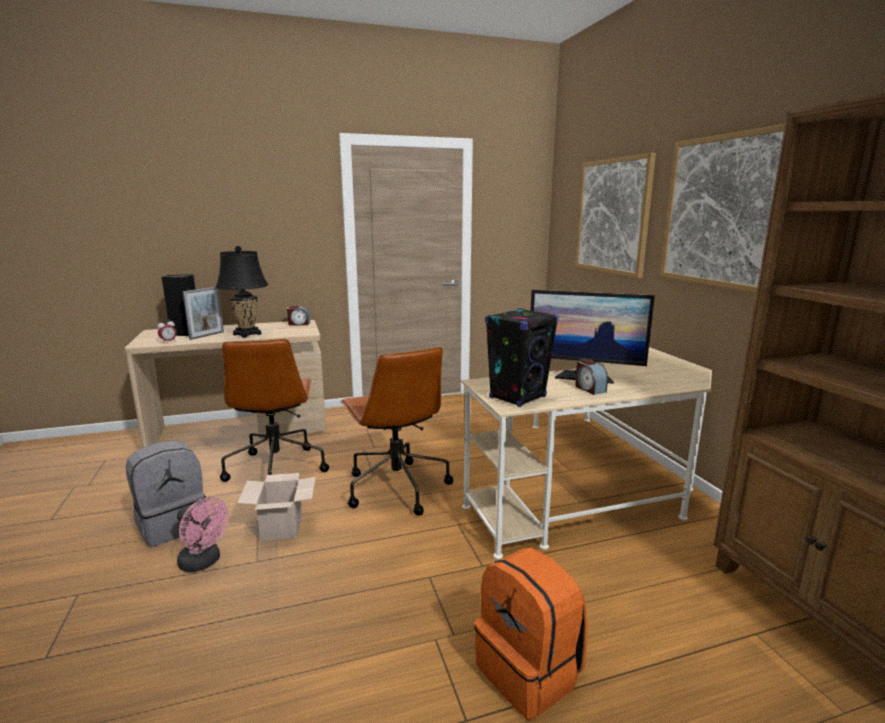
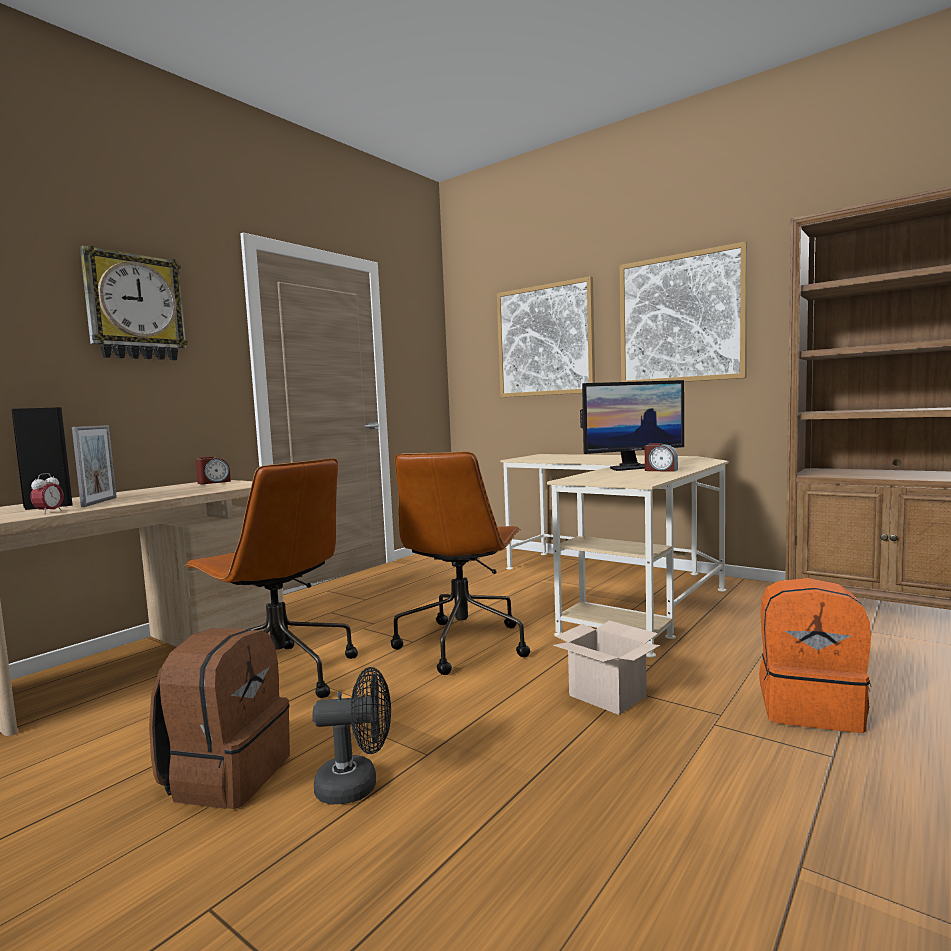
camera: 35 degrees left, 10 degrees down
grey backpack [126,441,206,547] -> brown backpack [149,628,290,809]
pink fan [177,497,229,572] -> black fan [313,667,391,804]
black table lamp [215,246,268,338] -> none
cardboard box [238,473,316,541] -> cardboard box moved to [553,621,660,715]
brown office chair [340,347,453,516] -> brown office chair turned 75 degrees clockwise [391,452,530,675]
black speaker [485,308,559,407] -> none
none -> wall clock [80,245,188,360]

